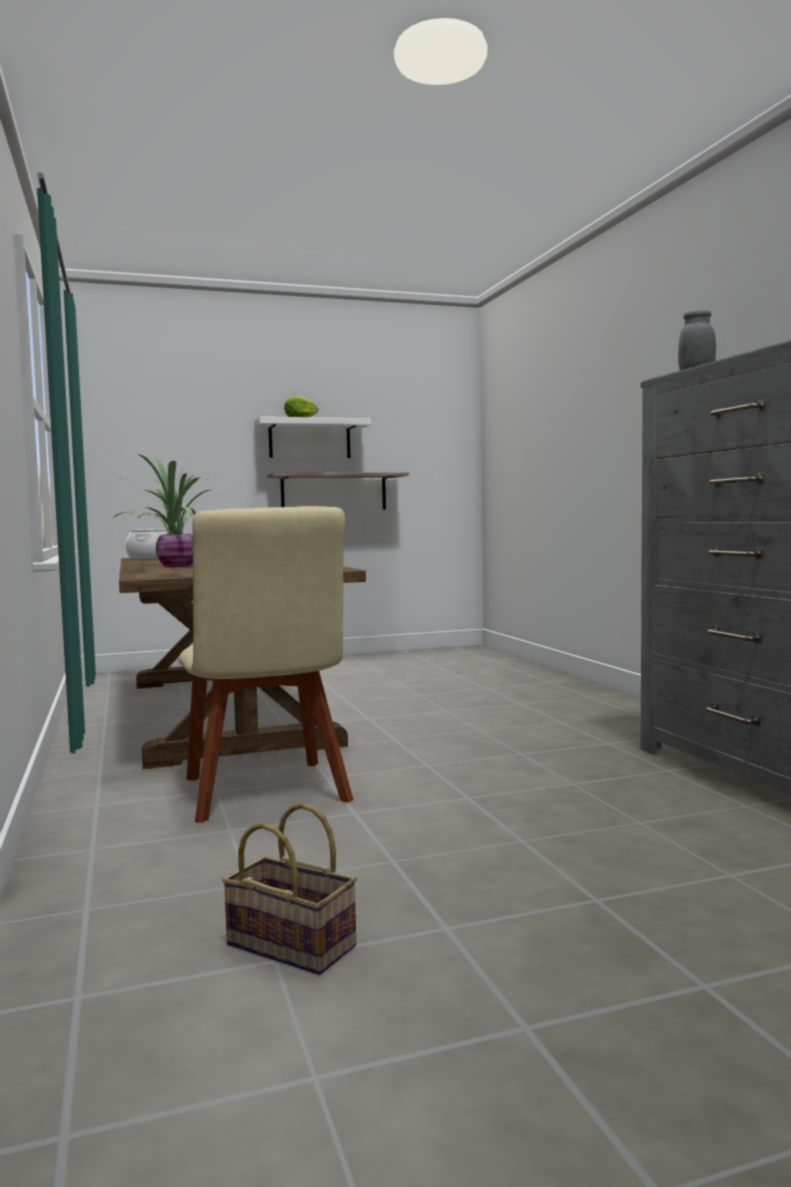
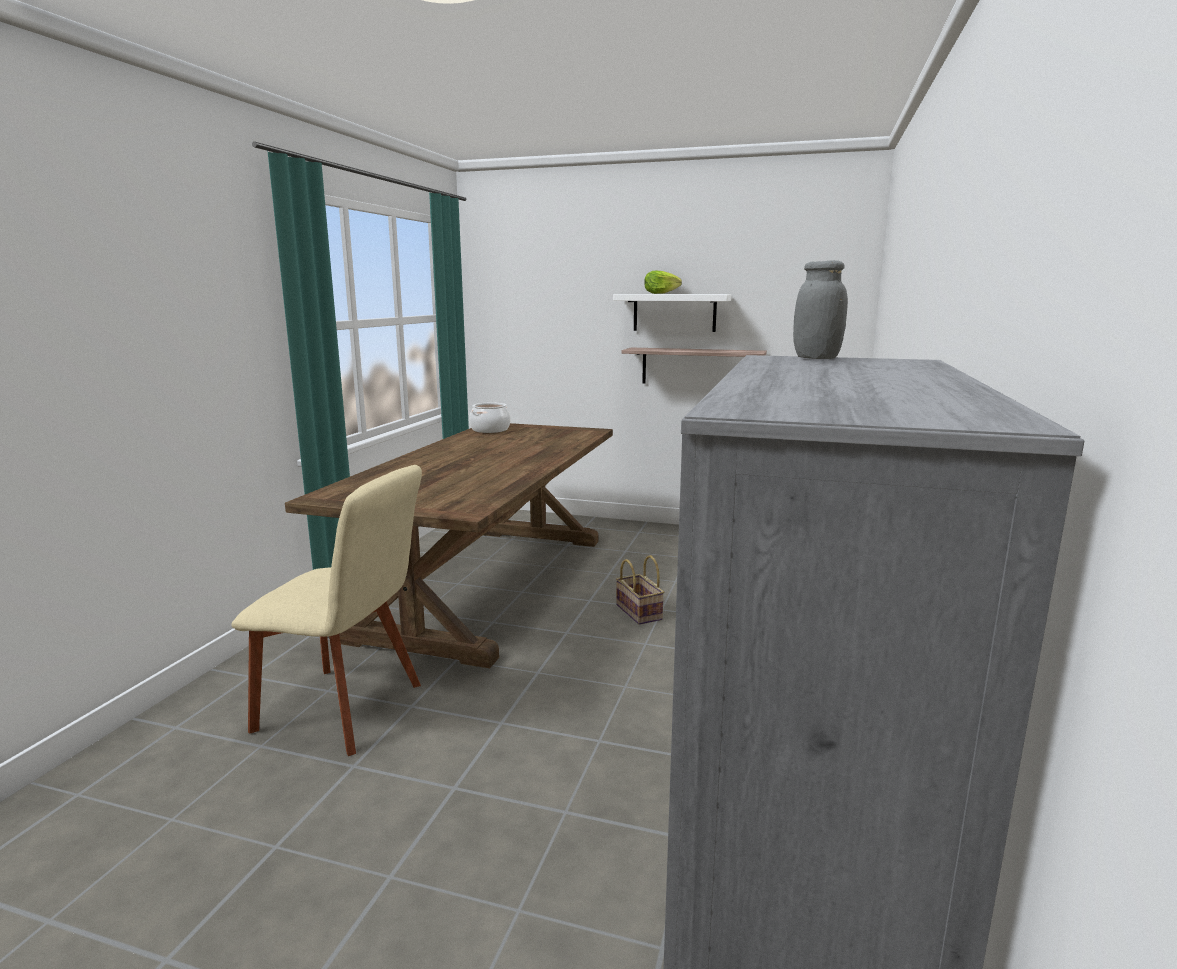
camera: 35 degrees right, 10 degrees up
potted plant [112,454,209,567] -> none
beige chair [178,506,353,823] -> beige chair turned 90 degrees counterclockwise [231,465,422,756]
basket [222,803,357,975] -> basket moved to [616,555,664,625]

